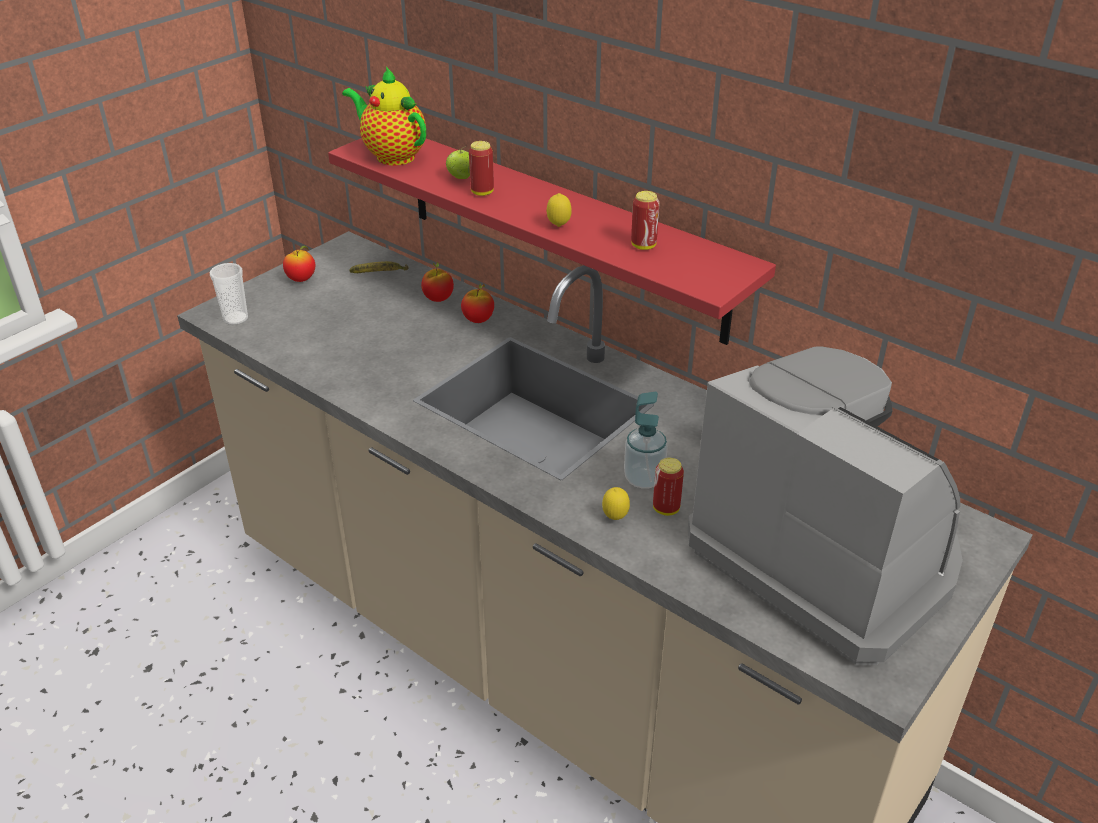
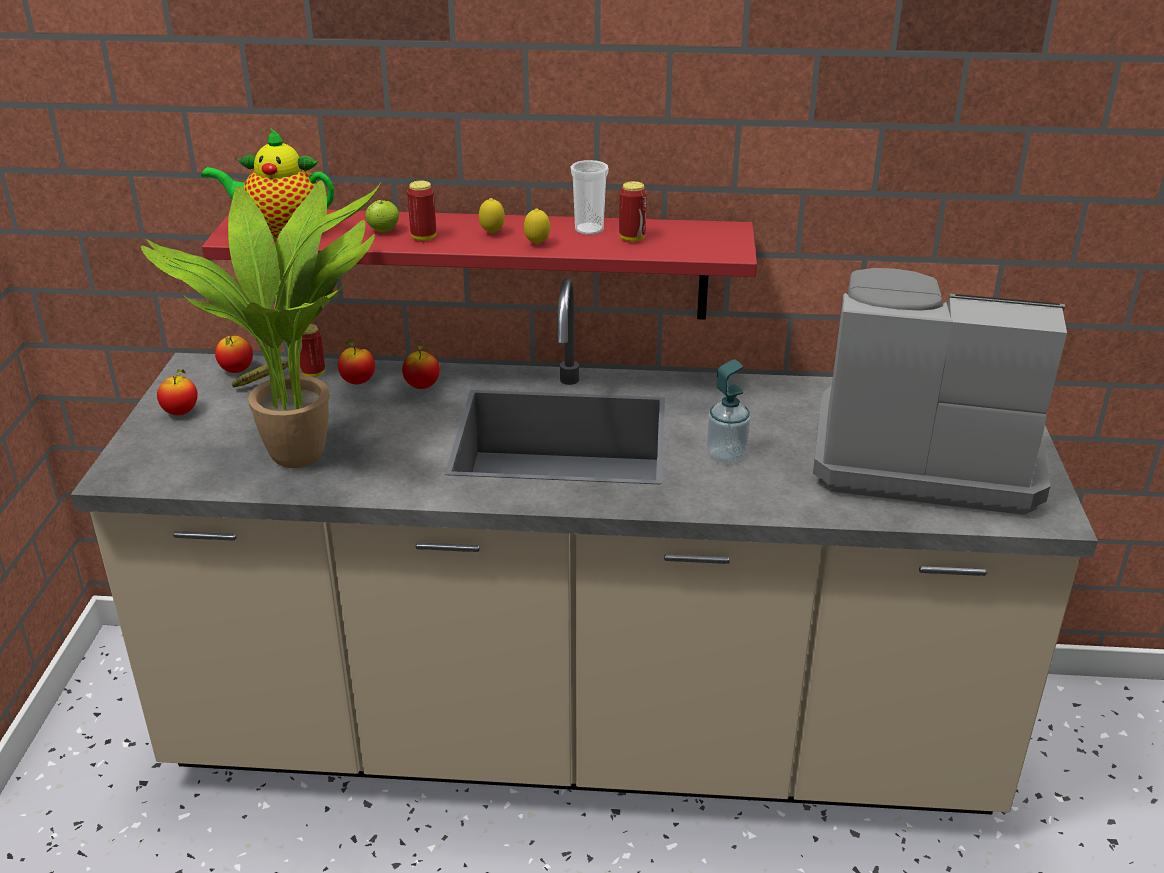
camera: 35 degrees left, 5 degrees down
cup [210,263,248,325] -> cup moved to [570,160,609,235]
lemon [602,487,630,520] -> lemon moved to [479,198,505,234]
can [653,458,684,516] -> can moved to [300,324,325,377]
none -> potted plant [141,180,382,468]
none -> apple [215,336,253,373]

